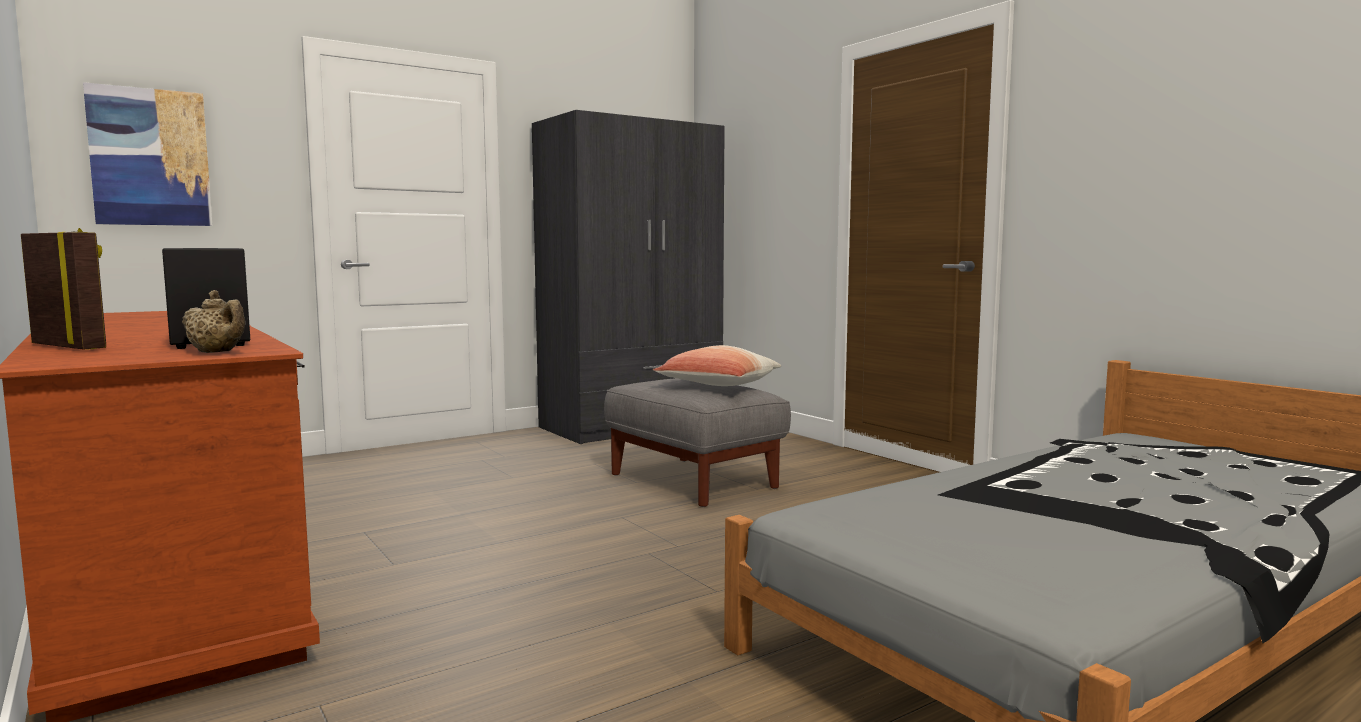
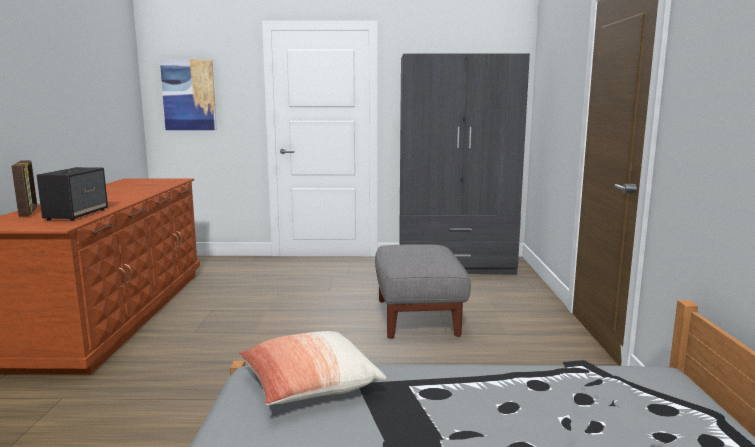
camera: 35 degrees right, 5 degrees up
beige teapot [182,290,245,353] -> none
pillow [653,345,781,386] -> pillow moved to [238,331,387,405]

